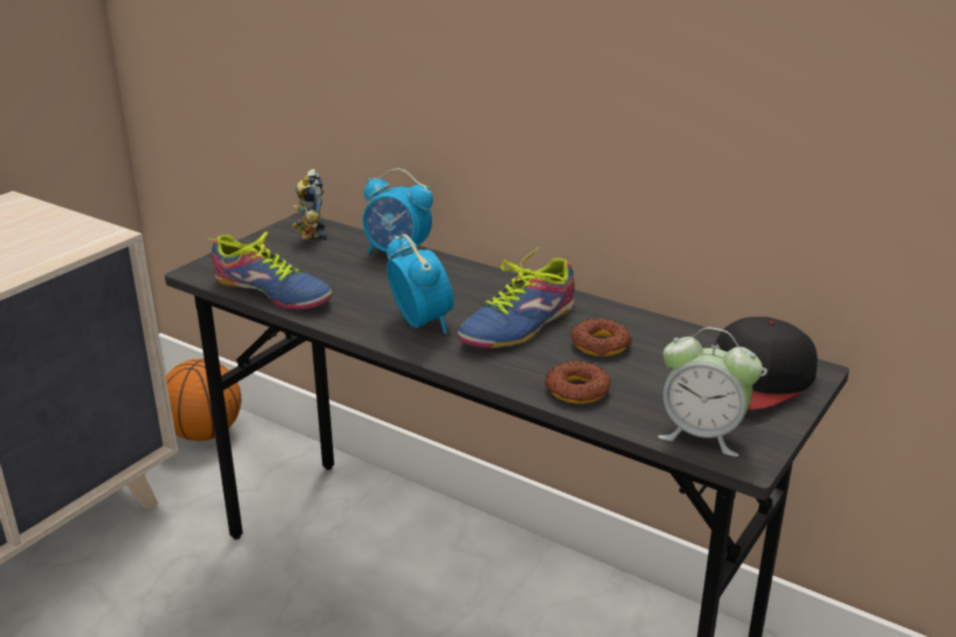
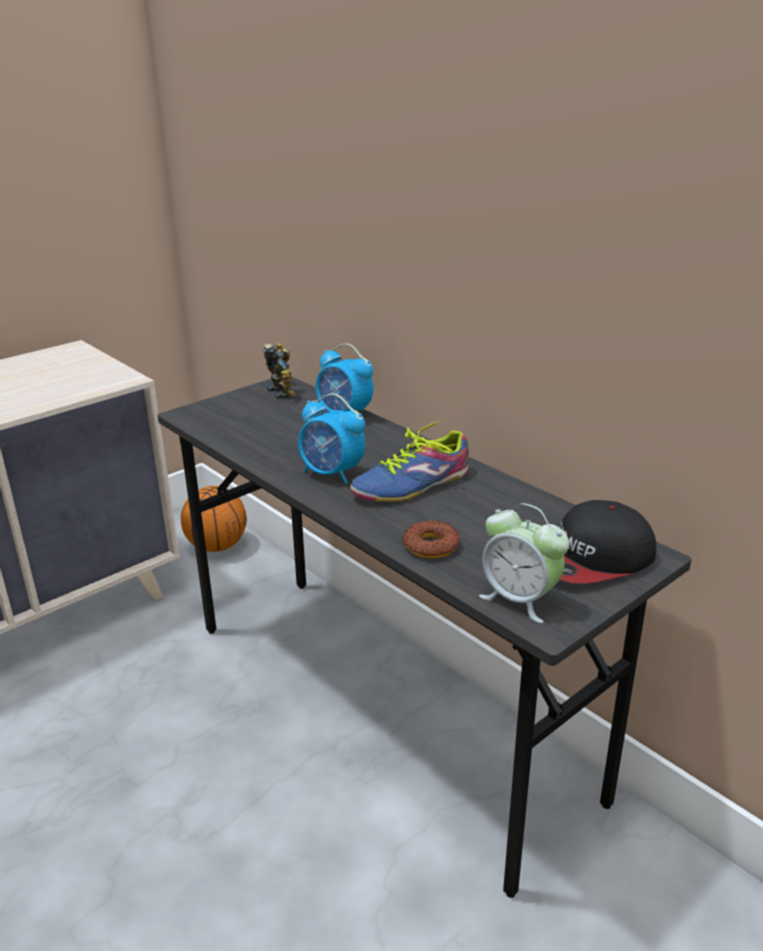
camera: 15 degrees right, 0 degrees up
shoe [207,232,332,310] -> none
toy robot [292,169,326,240] -> toy robot turned 150 degrees clockwise [263,343,297,399]
alarm clock [387,234,454,334] -> alarm clock turned 135 degrees clockwise [298,393,365,484]
donut [571,318,632,357] -> none

